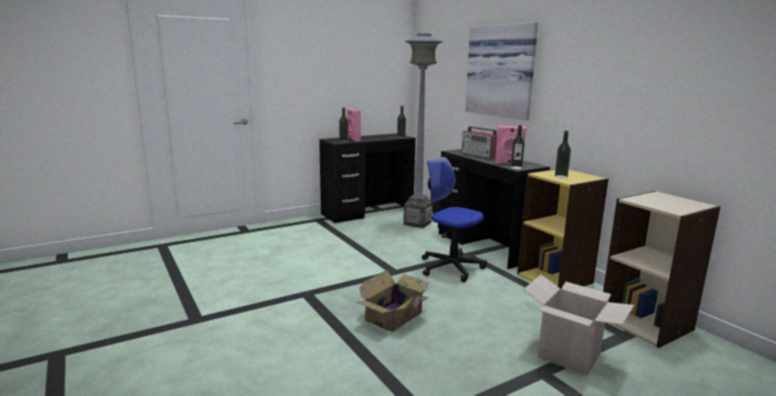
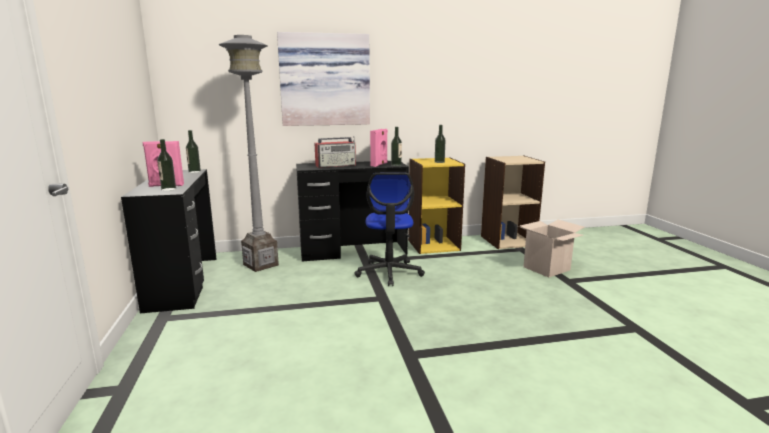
camera: 70 degrees left, 0 degrees up
cardboard box [356,270,430,332] -> none
office chair [422,157,487,282] -> office chair turned 60 degrees counterclockwise [354,172,425,286]

